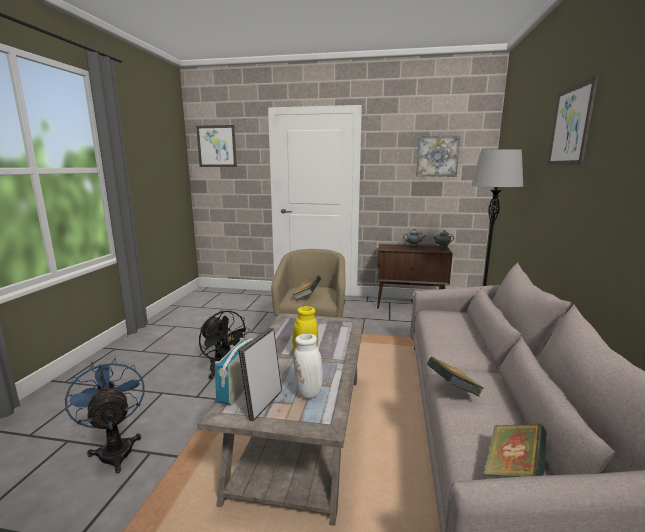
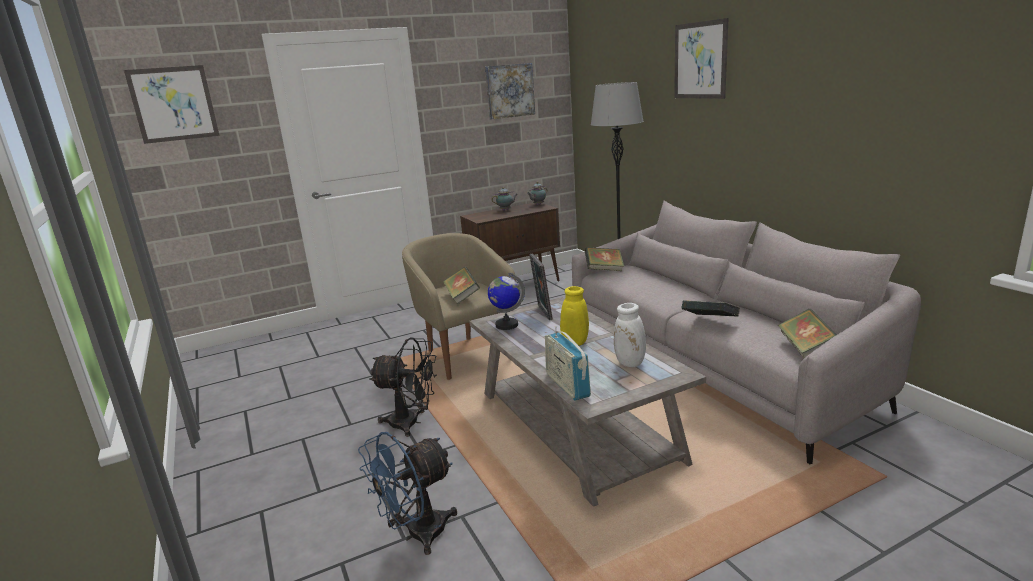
camera: 35 degrees left, 5 degrees up
blue fan [65,358,145,473] -> blue fan turned 60 degrees counterclockwise [358,432,457,555]
picture frame [238,328,282,421] -> picture frame moved to [529,253,553,320]
none -> globe [488,273,525,330]
none -> book [585,247,624,271]

